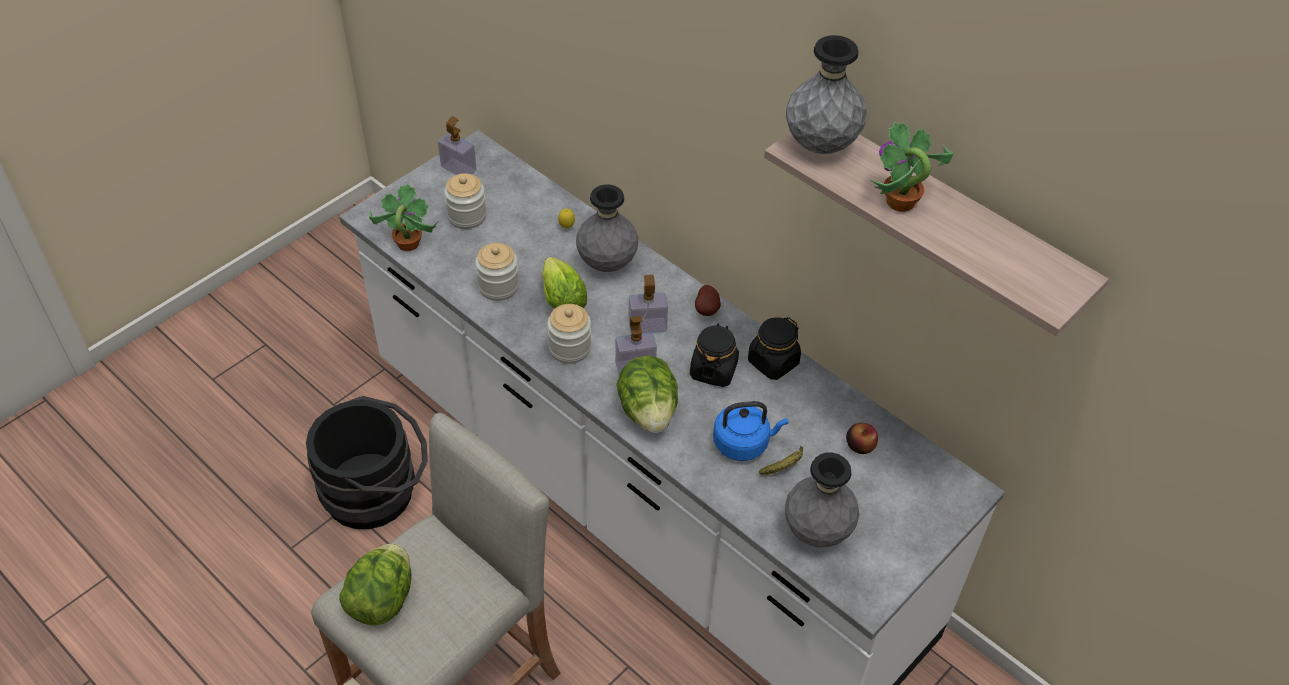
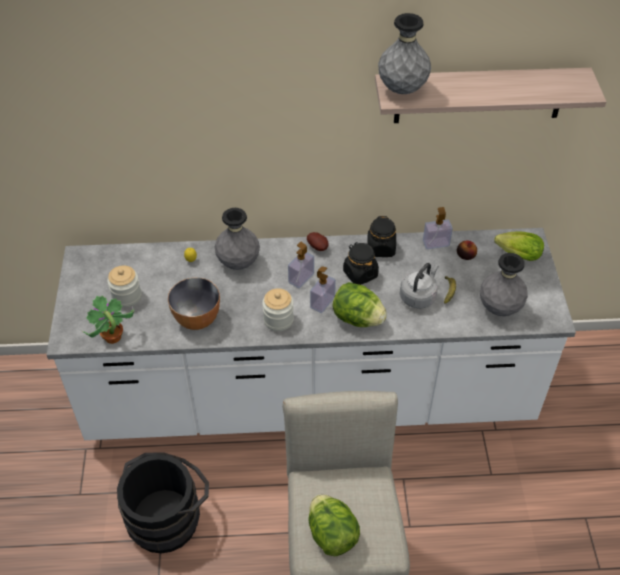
camera: 45 degrees left, 0 degrees up
soap dispenser [438,116,477,175] -> soap dispenser moved to [423,207,453,249]
jar [475,243,519,301] -> bowl [168,277,220,330]
lettuce [542,257,587,309] -> lettuce moved to [494,232,544,261]
blue kettle [713,401,788,461] -> grey kettle [400,263,439,309]
potted plant [870,122,954,212] -> none

